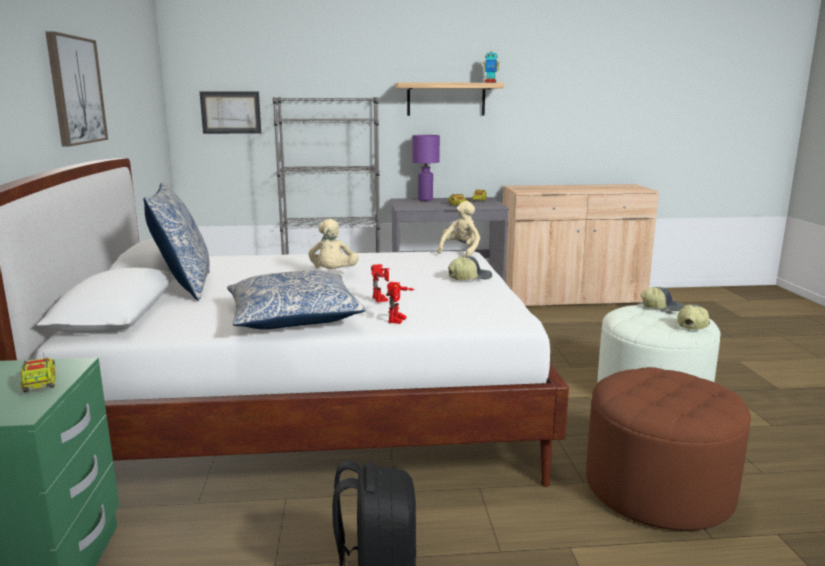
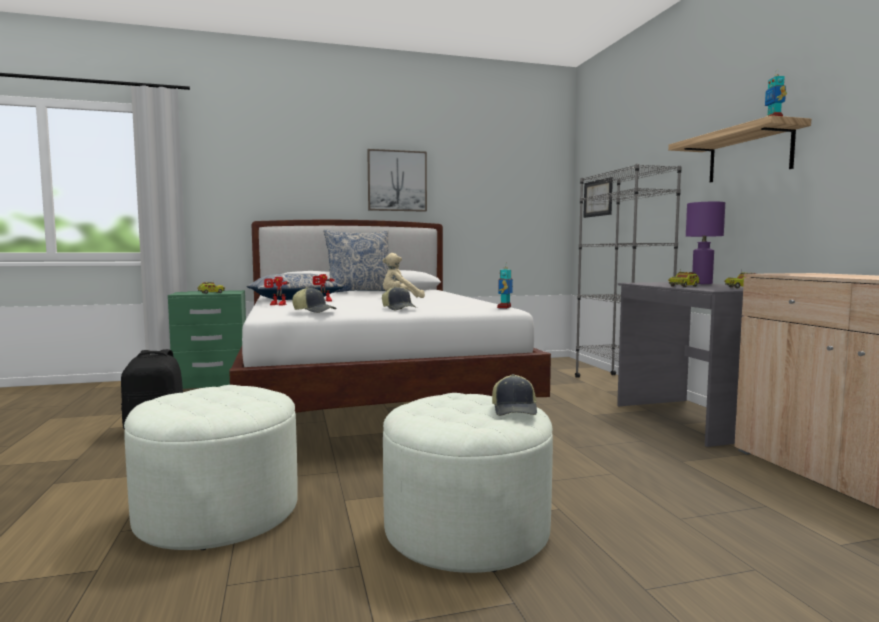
camera: 80 degrees right, 10 degrees down
beige plush toy [437,201,480,256] -> toy robot [497,262,513,309]
brown ottoman [586,367,751,531] -> white ottoman [124,385,298,550]
cap [677,304,710,330] -> cap moved to [292,287,337,313]

